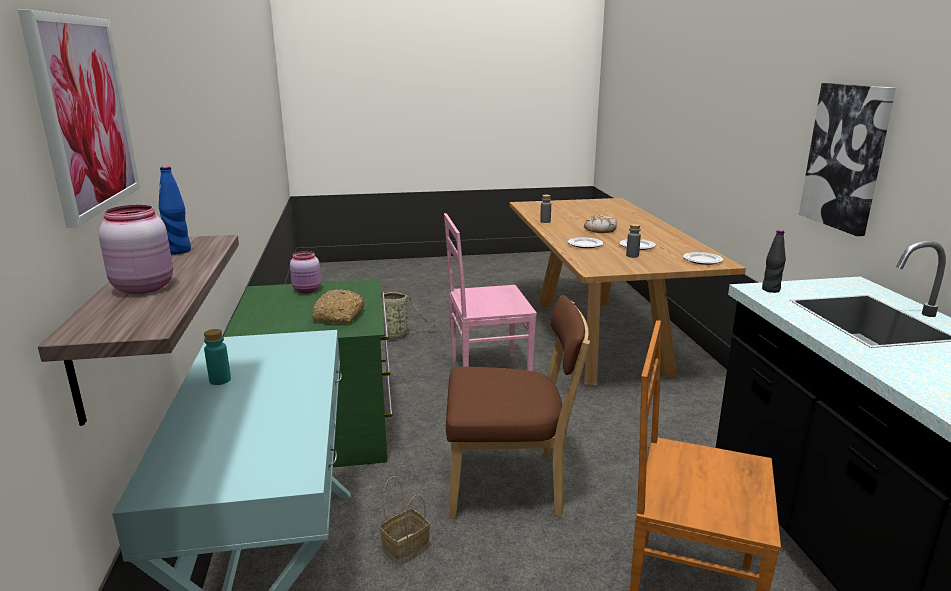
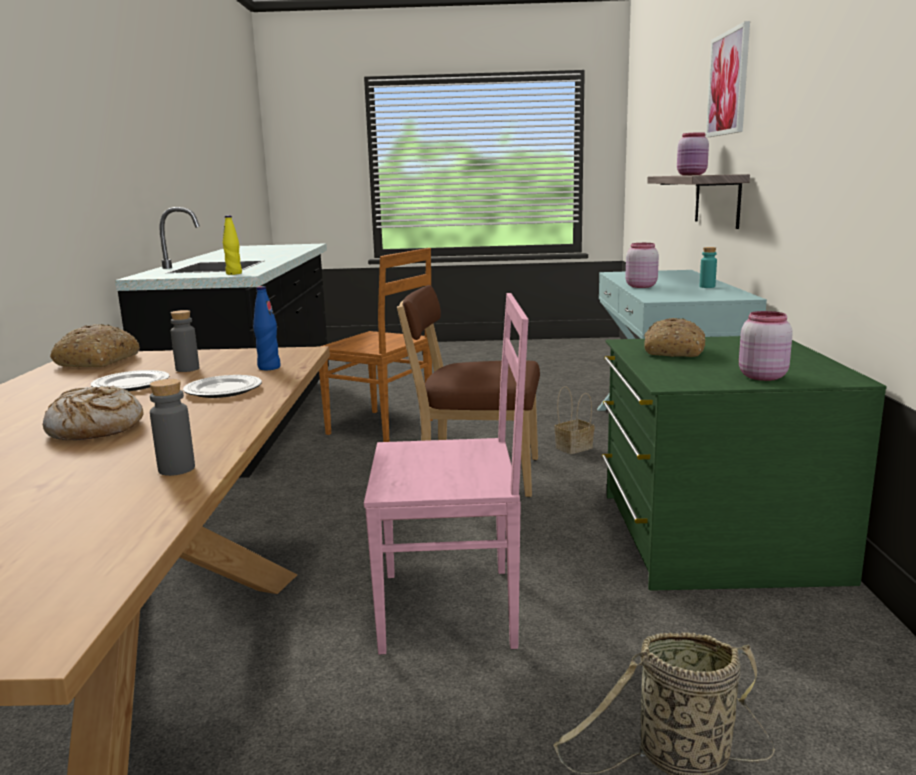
camera: 170 degrees left, 5 degrees down
blue bottle [159,166,191,254] -> blue bottle moved to [253,286,281,370]
plate [683,252,723,265] -> bread [50,324,140,367]
black bottle [762,230,786,293] -> yellow bottle [223,215,242,275]
picture [799,83,896,236] -> none
none -> pink jar [625,243,659,288]

